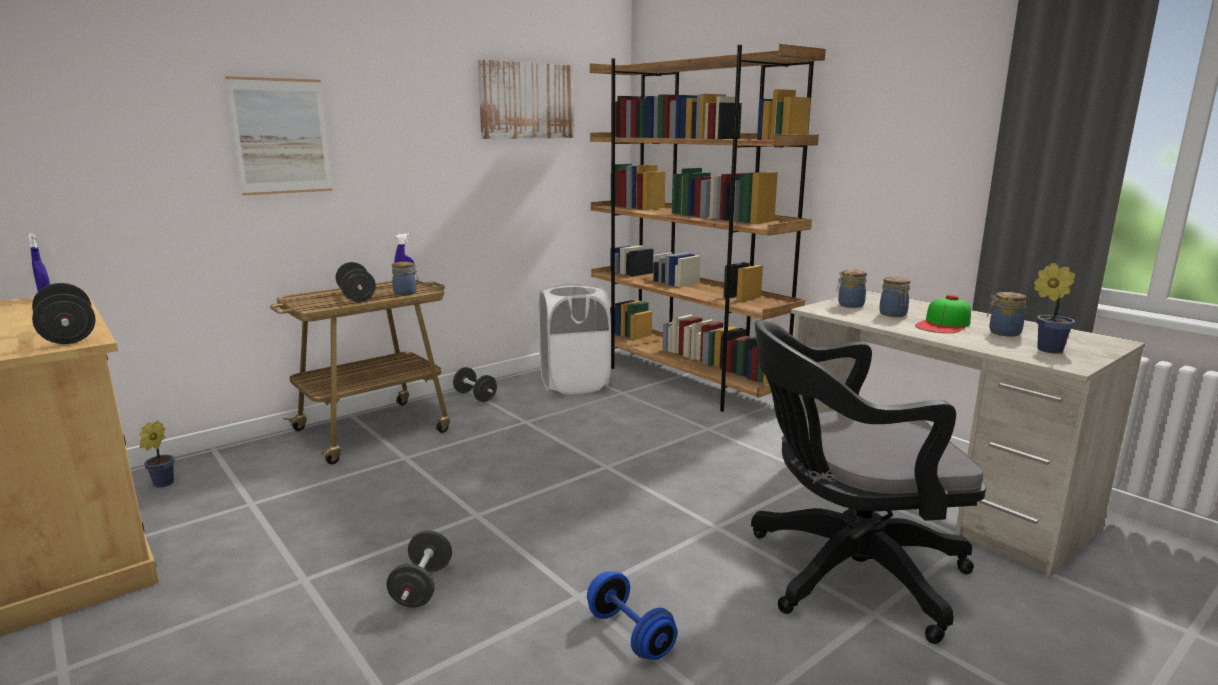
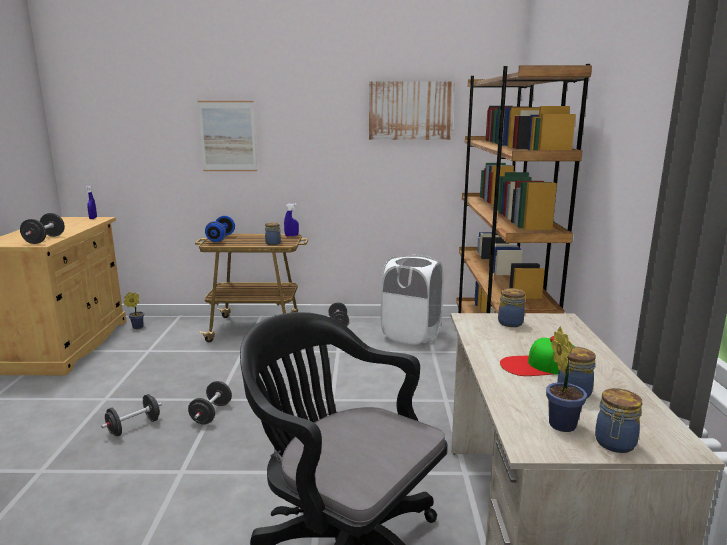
camera: 40 degrees right, 0 degrees up
black dumbbell [336,262,376,302] -> black dumbbell moved to [188,381,232,425]
blue dumbbell [587,572,677,660] -> blue dumbbell moved to [205,216,235,242]
jar [879,277,910,317] -> jar moved to [595,388,642,453]

